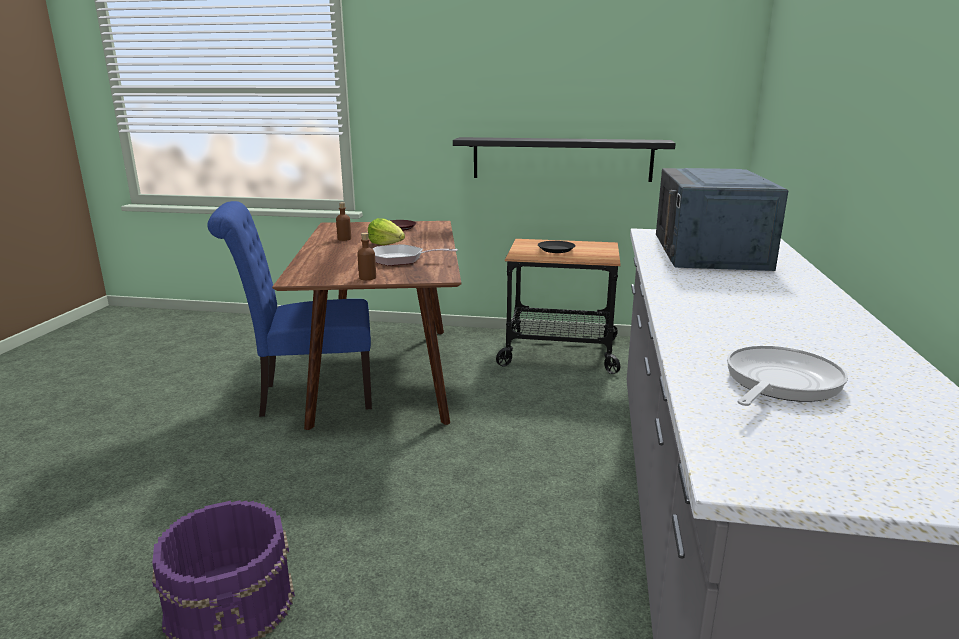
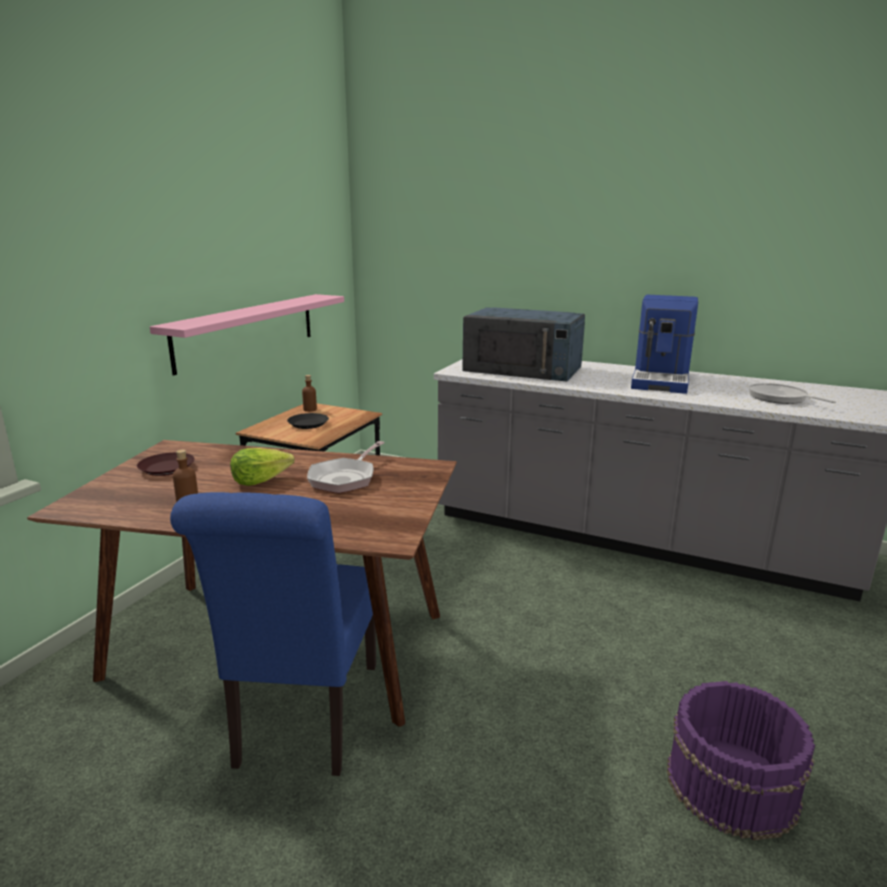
camera: 75 degrees left, 0 degrees up
brown bottle [357,233,376,280] -> brown bottle moved to [302,375,317,412]
black shelf [453,137,676,182] -> pink shelf [150,294,344,375]
none -> coffee machine [631,295,698,394]

